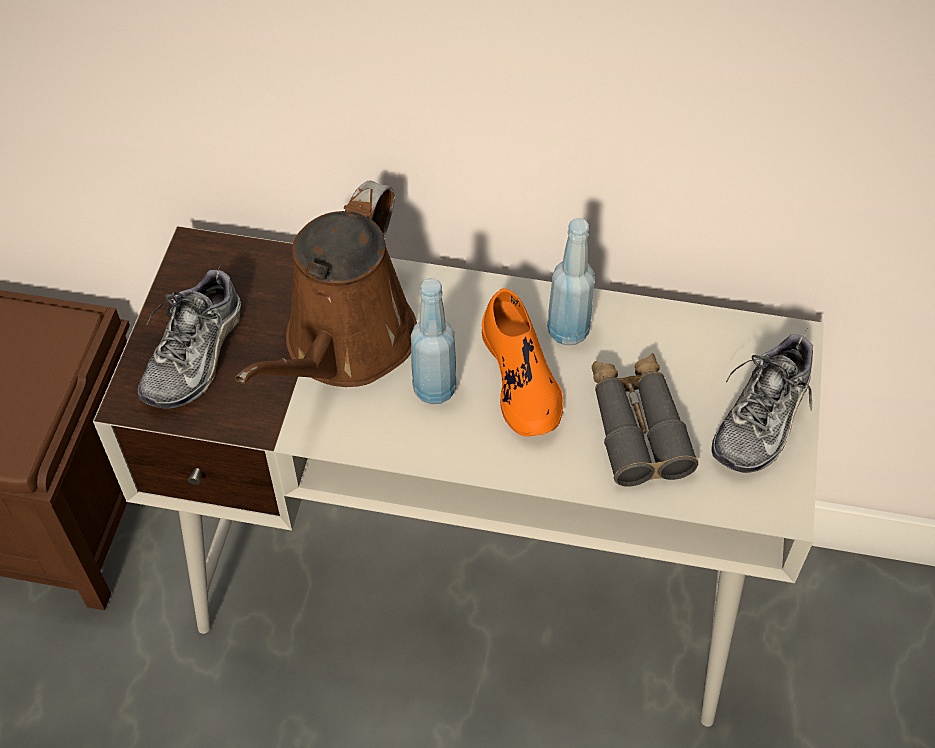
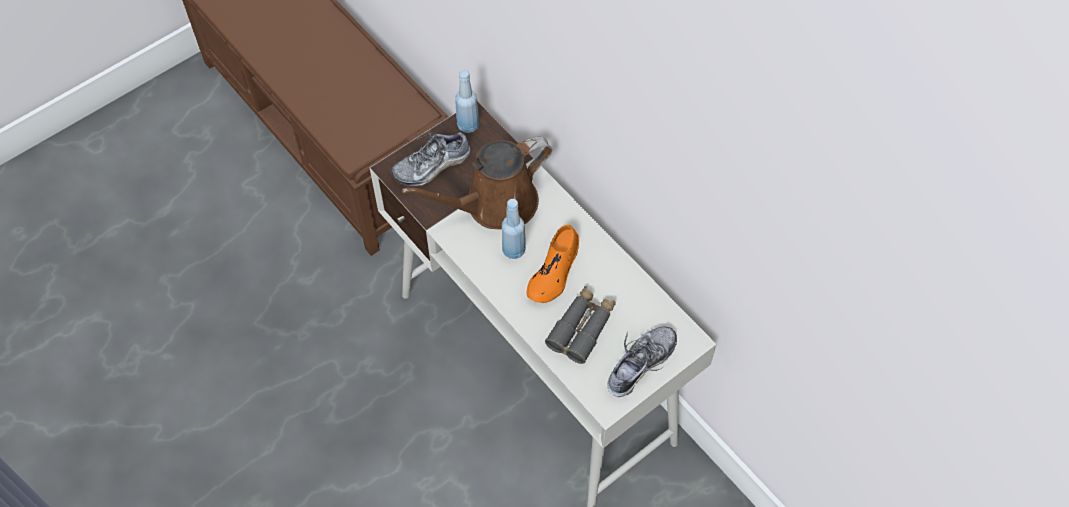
camera: 40 degrees right, 5 degrees up
blue bottle [547,218,595,345] -> blue bottle moved to [455,70,479,133]
shoe [711,329,813,473] -> shoe turned 150 degrees clockwise [607,327,677,397]

